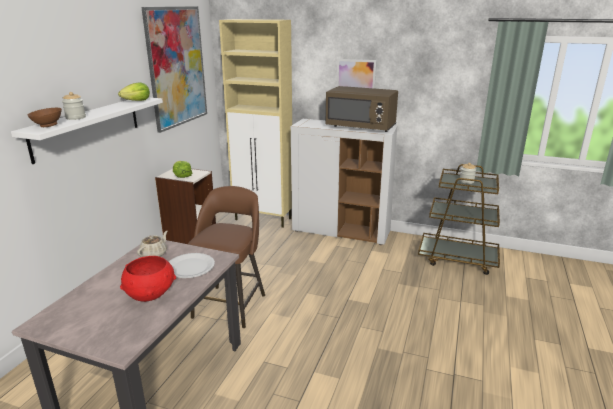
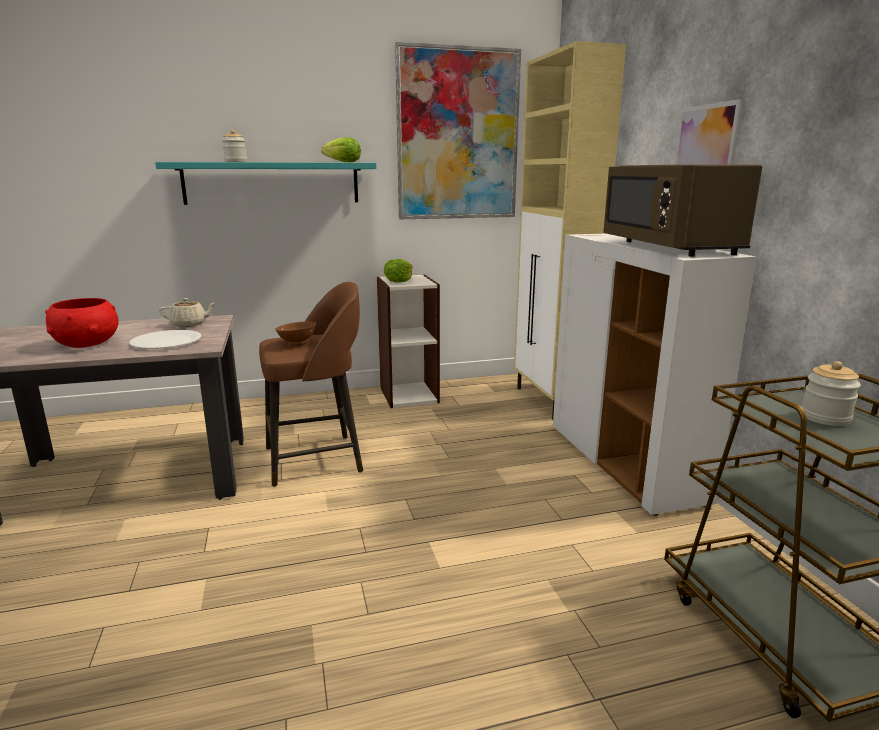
camera: 55 degrees right, 5 degrees down
white shelf [11,98,163,164] -> turquoise shelf [155,162,377,205]
brown bowl [27,108,62,127] -> brown bowl moved to [275,321,316,346]

